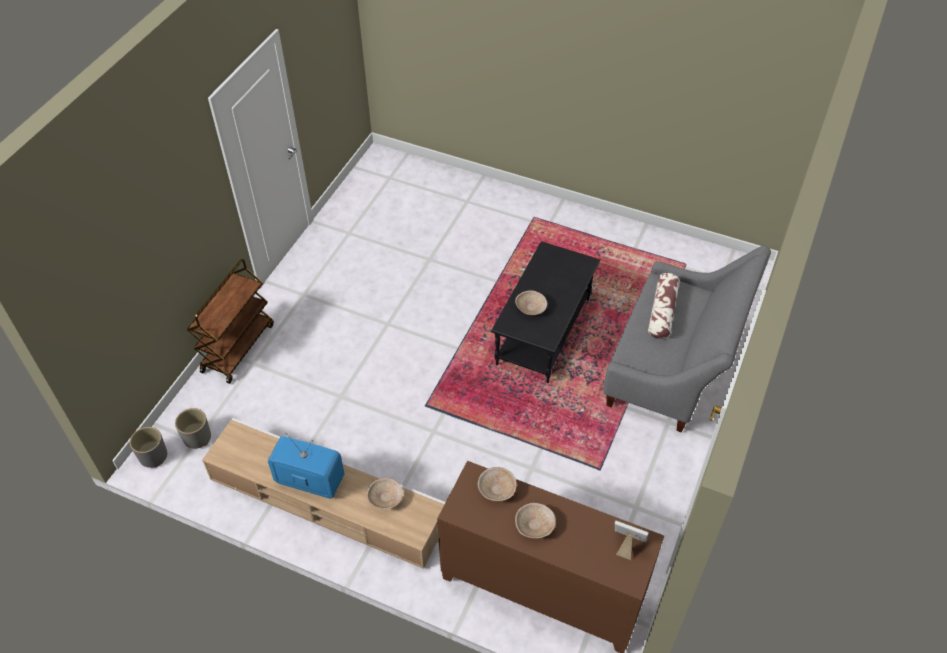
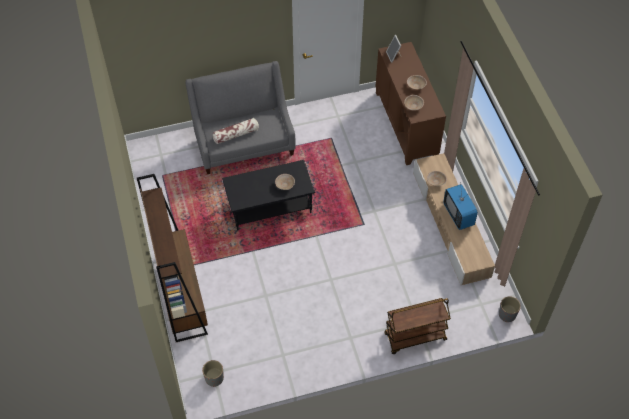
camera: 130 degrees left, 5 degrees up
grey planter [175,408,211,449] -> grey planter moved to [202,360,224,387]
none -> brown bookcase [137,174,208,342]

